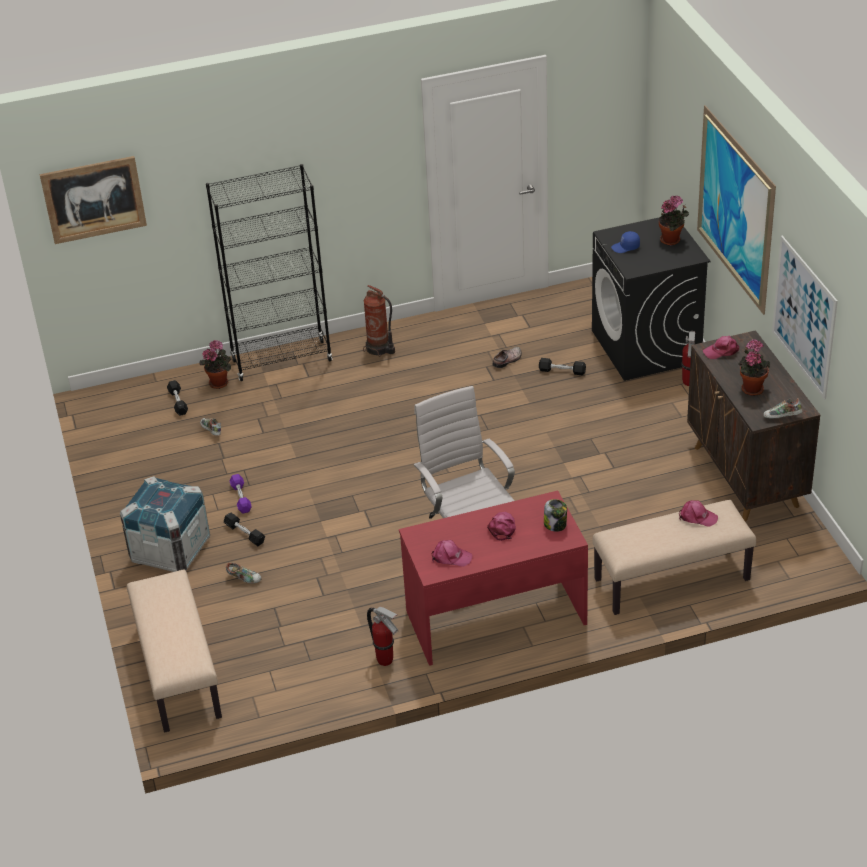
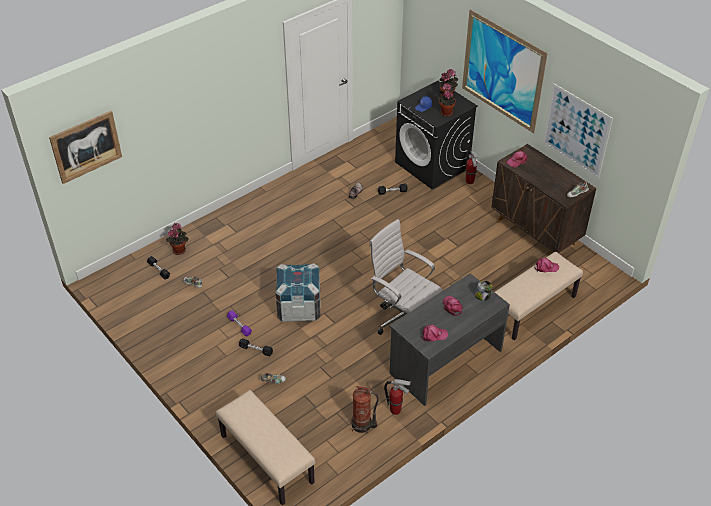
camera: 25 degrees left, 5 degrees up
crate [120,476,210,572] -> crate moved to [275,263,320,322]
black bookcase [206,164,333,381] -> none
fire extinguisher [363,285,395,357] -> fire extinguisher moved to [352,386,379,433]
red desk [399,490,588,666] -> grey desk [389,274,510,406]
potted plant [738,339,770,396] -> potted plant moved to [438,83,456,117]

